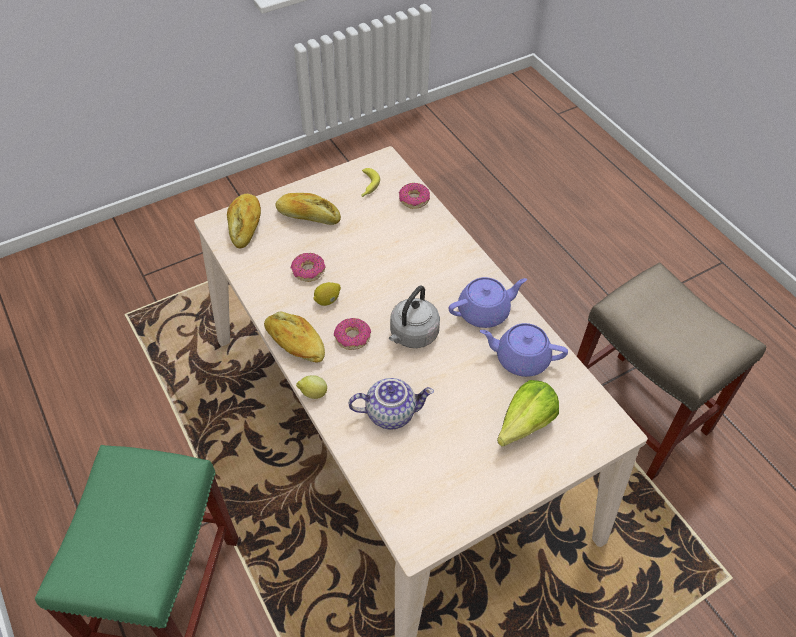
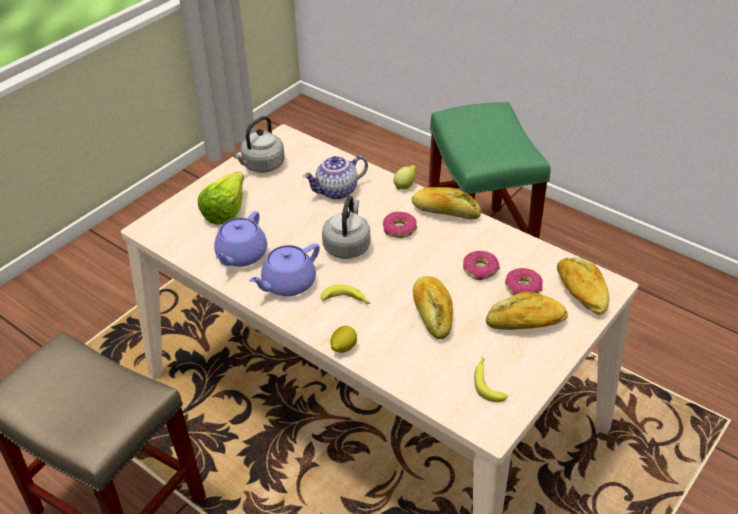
camera: 160 degrees right, 10 degrees down
lemon [313,282,341,306] -> lemon moved to [330,326,357,353]
donut [399,183,430,209] -> donut moved to [505,268,543,295]
purple teapot [480,323,568,377] -> purple teapot turned 120 degrees clockwise [214,211,267,267]
none -> grey kettle [233,116,285,173]
none -> banana [321,284,370,304]
none -> bread [413,276,453,339]

